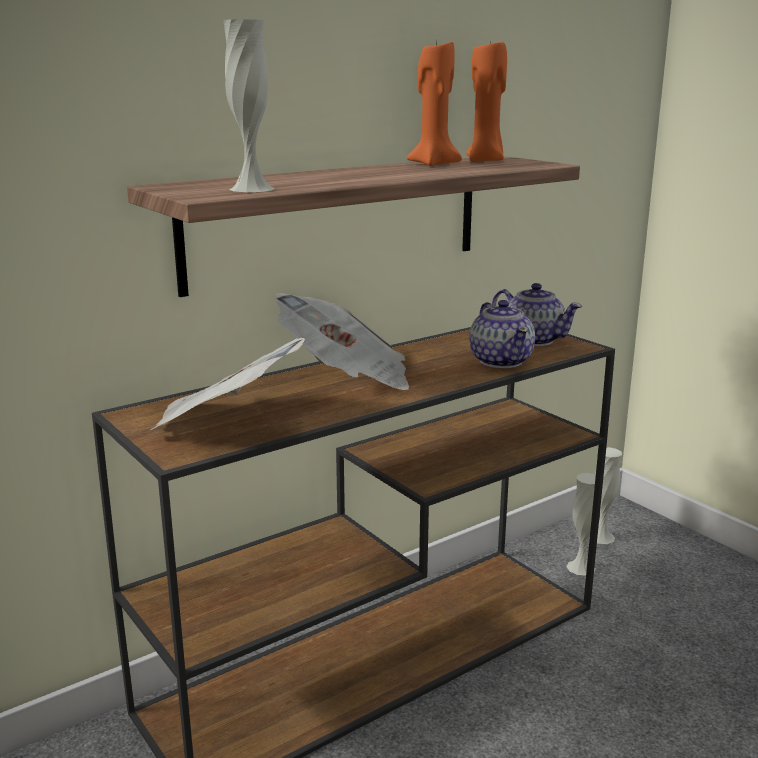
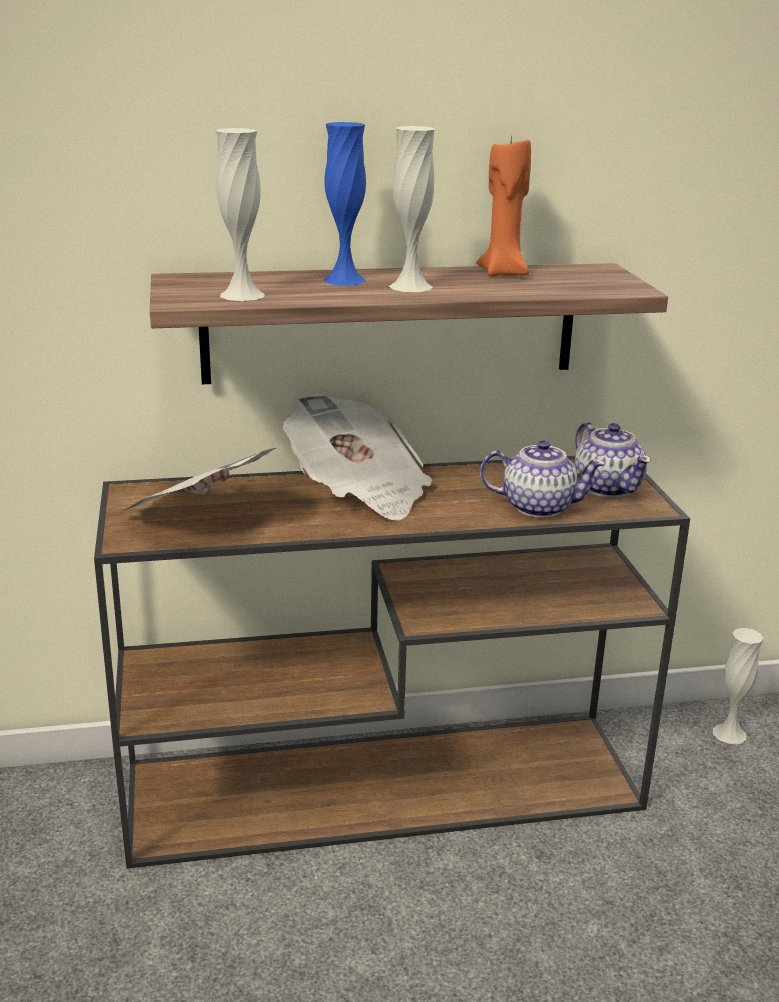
camera: 25 degrees right, 5 degrees up
orange candle [466,42,507,162] -> none
teapot [469,300,535,368] -> teapot turned 90 degrees counterclockwise [480,440,605,518]
white vase [566,473,596,576] -> white vase moved to [389,126,435,292]
none -> blue vase [324,122,366,286]

